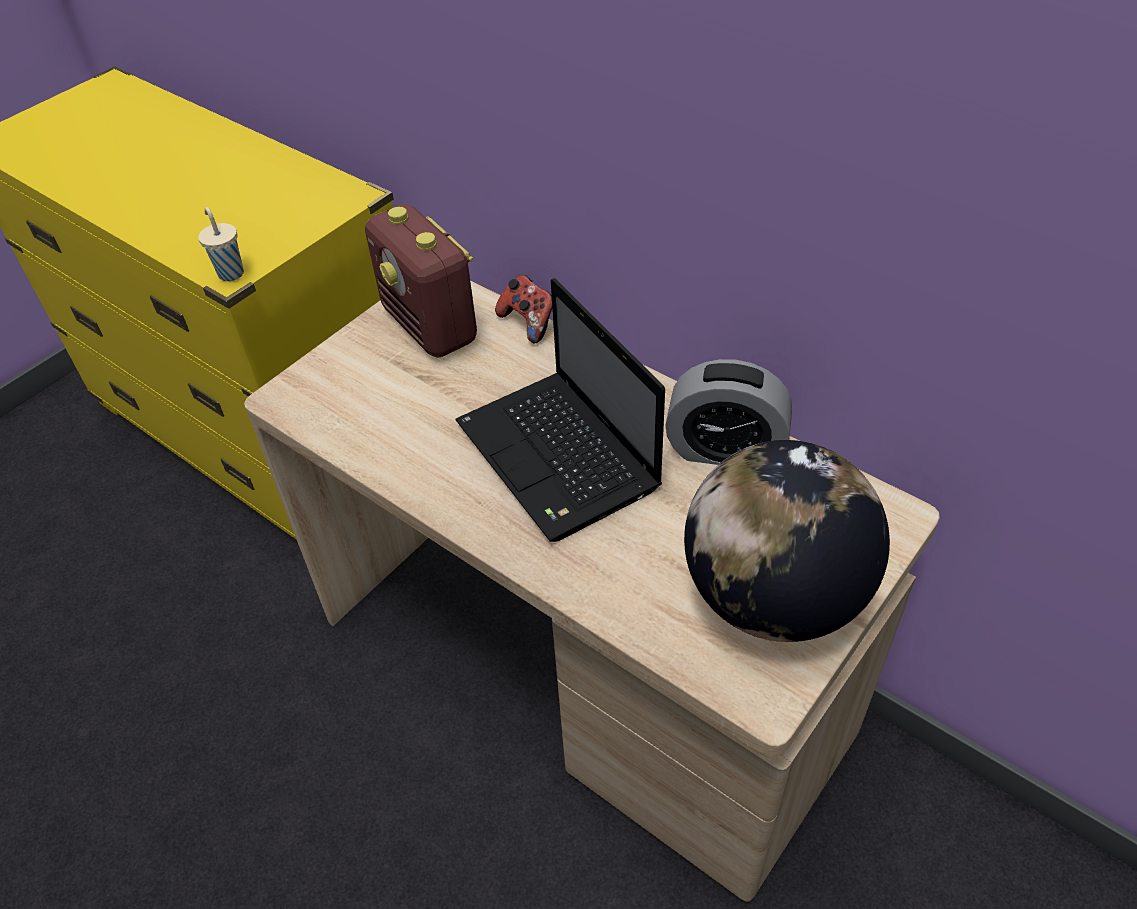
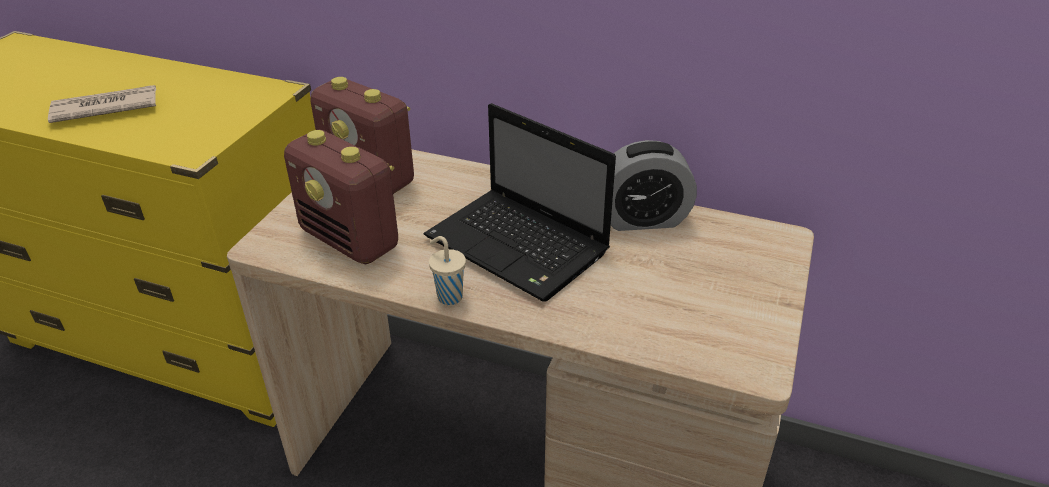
camera: 20 degrees left, 10 degrees down
beige cup [198,207,244,281] -> beige cup moved to [429,236,466,305]
game controller [495,275,552,343] -> none
globe [684,440,890,642] -> none
none -> newspaper [48,85,156,123]
none -> radio [284,130,398,264]

